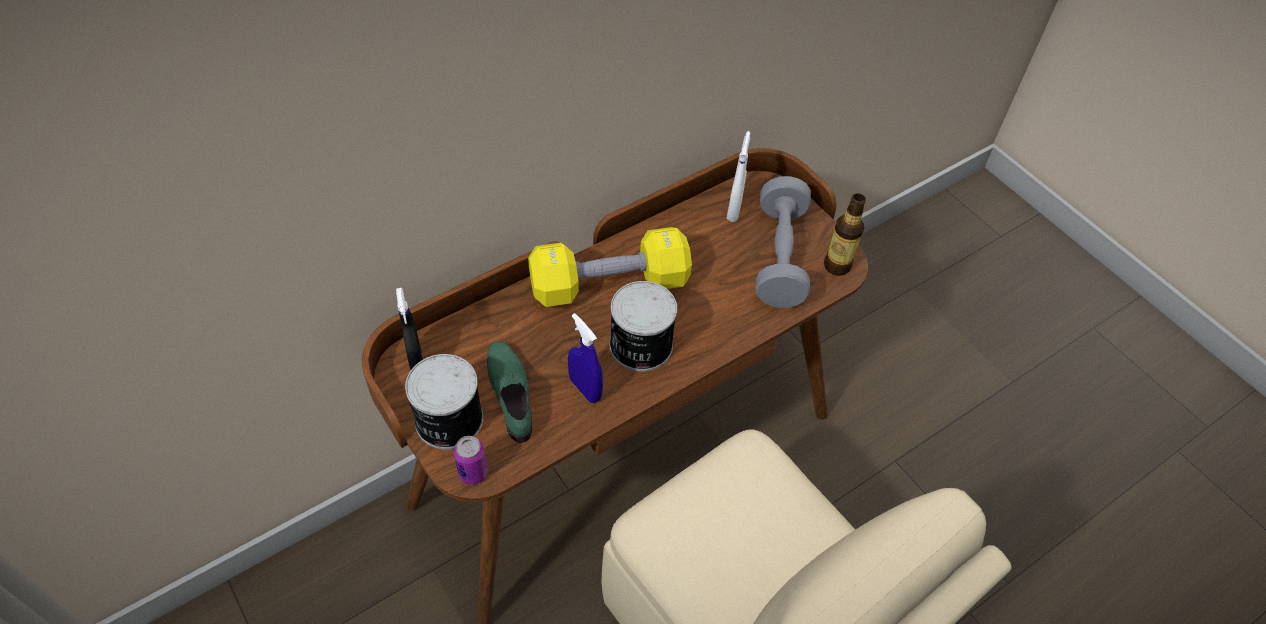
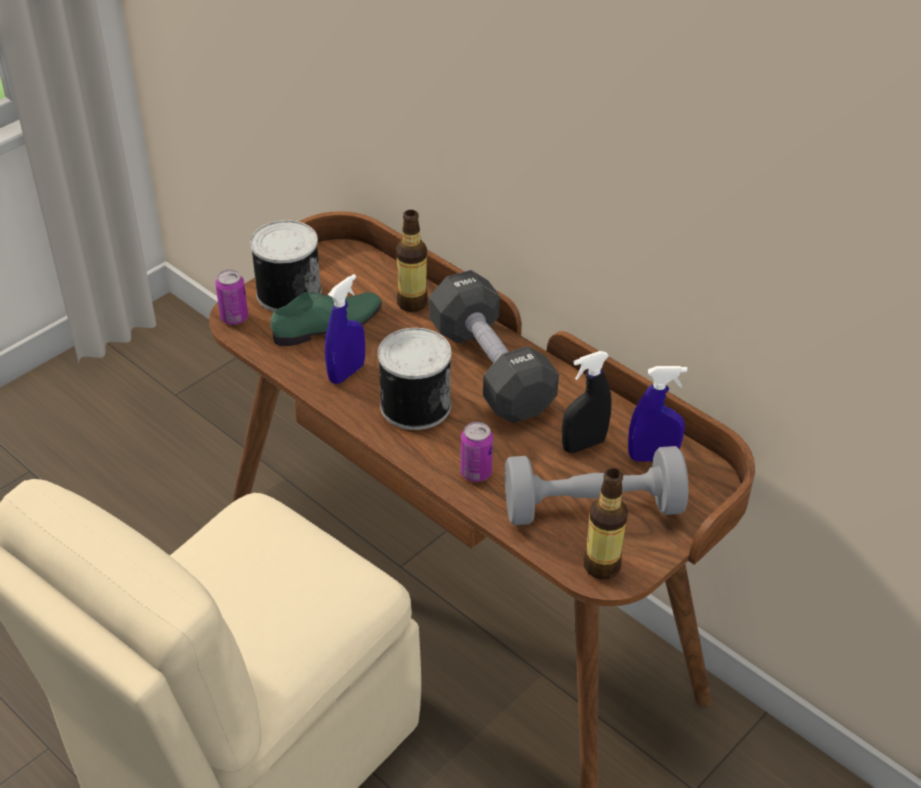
camera: 80 degrees right, 10 degrees down
black spray bottle [396,288,423,370] -> black spray bottle moved to [562,351,612,453]
yellow dumbbell [528,227,692,307] -> black dumbbell [429,270,559,423]
white spray bottle [727,131,750,222] -> blue spray bottle [628,366,688,462]
none -> bottle [396,210,428,312]
none -> can [461,422,493,482]

